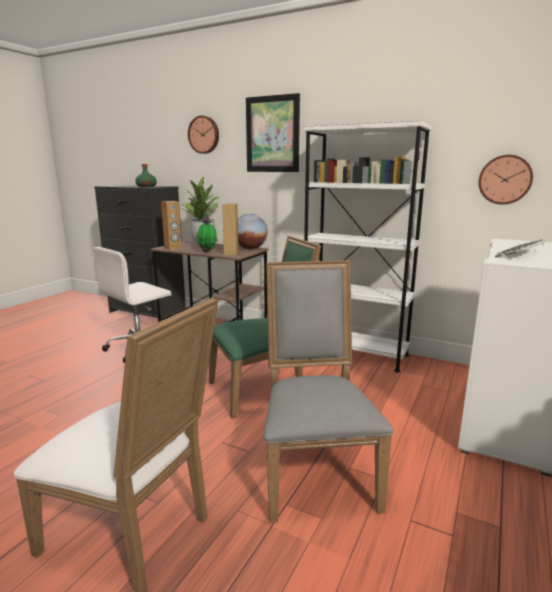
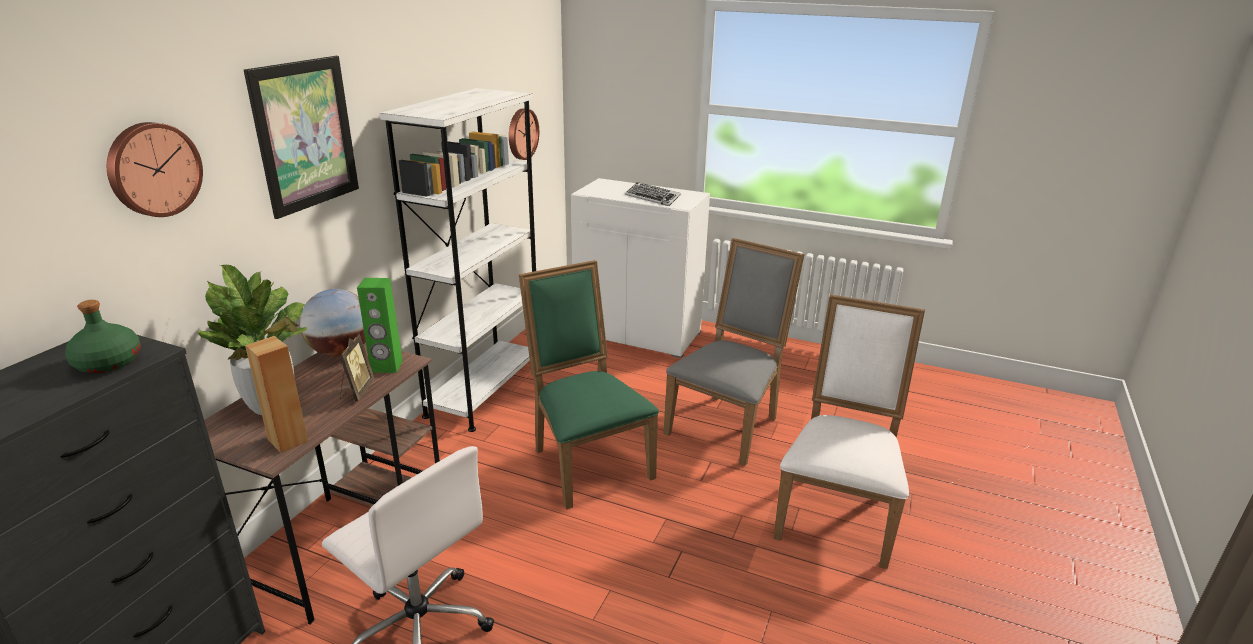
camera: 95 degrees left, 10 degrees up
potted plant [197,216,218,253] -> picture frame [339,334,375,402]
brown speaker [222,203,239,255] -> green speaker [357,278,403,373]
grey chair [264,260,394,523] -> grey chair turned 135 degrees clockwise [664,238,805,466]

